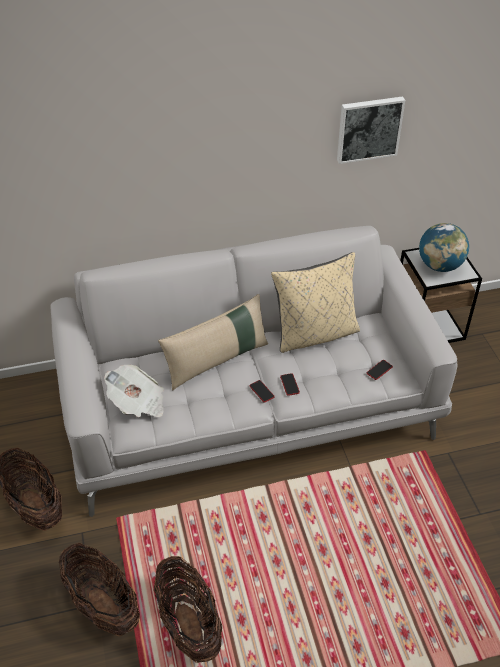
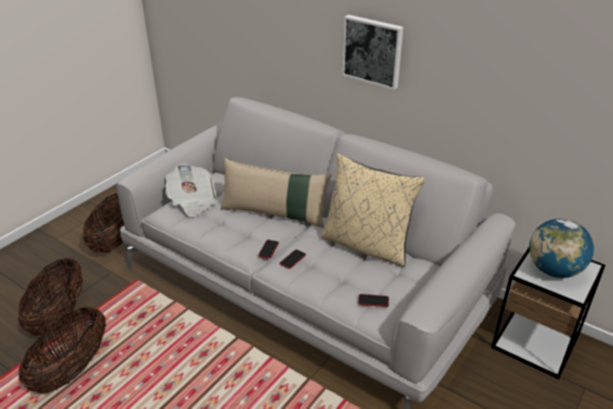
camera: 50 degrees right, 10 degrees down
picture [337,97,405,164] -> picture moved to [342,15,403,90]

